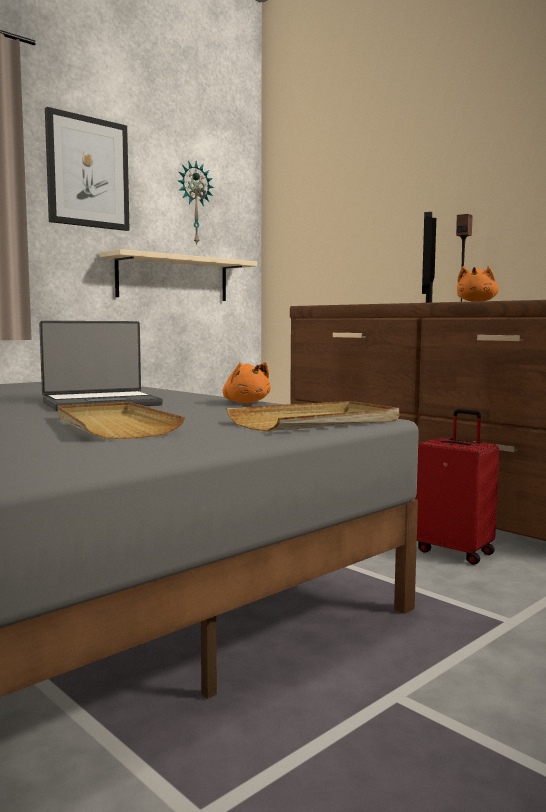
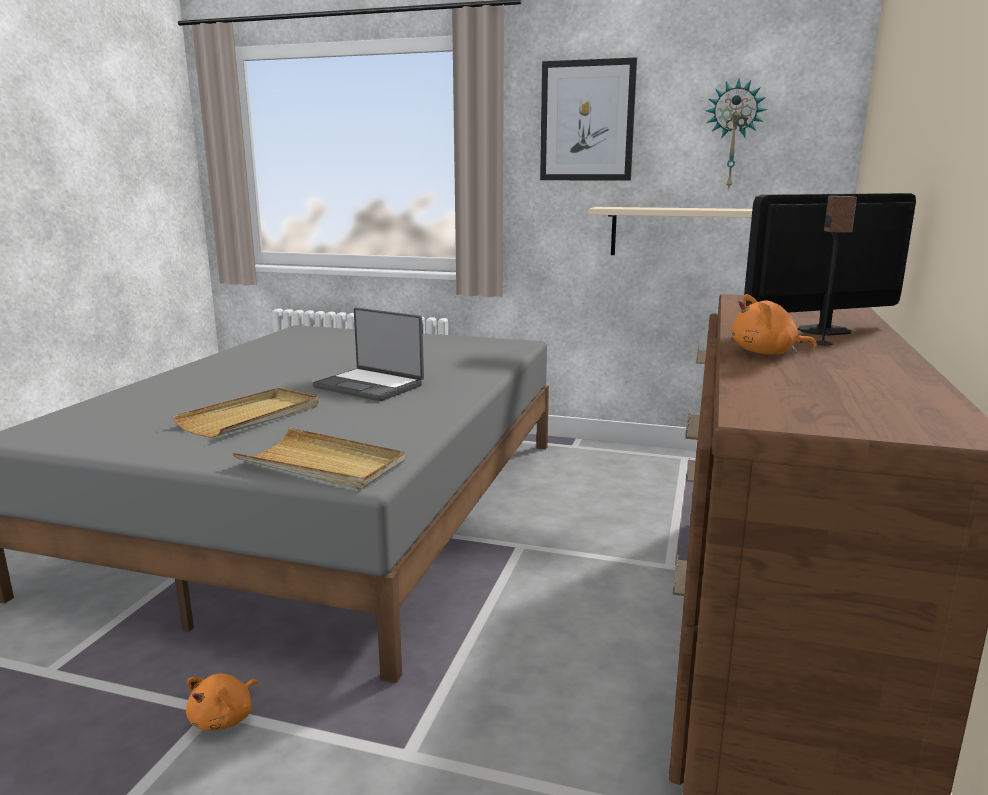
camera: 60 degrees right, 10 degrees up
orange plush toy [223,362,271,403] -> orange plush toy moved to [186,674,258,731]
red suitcase [415,409,499,565] -> none

